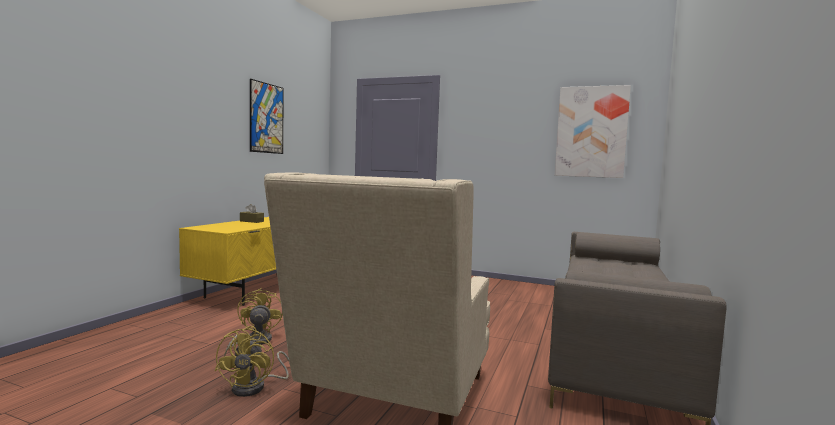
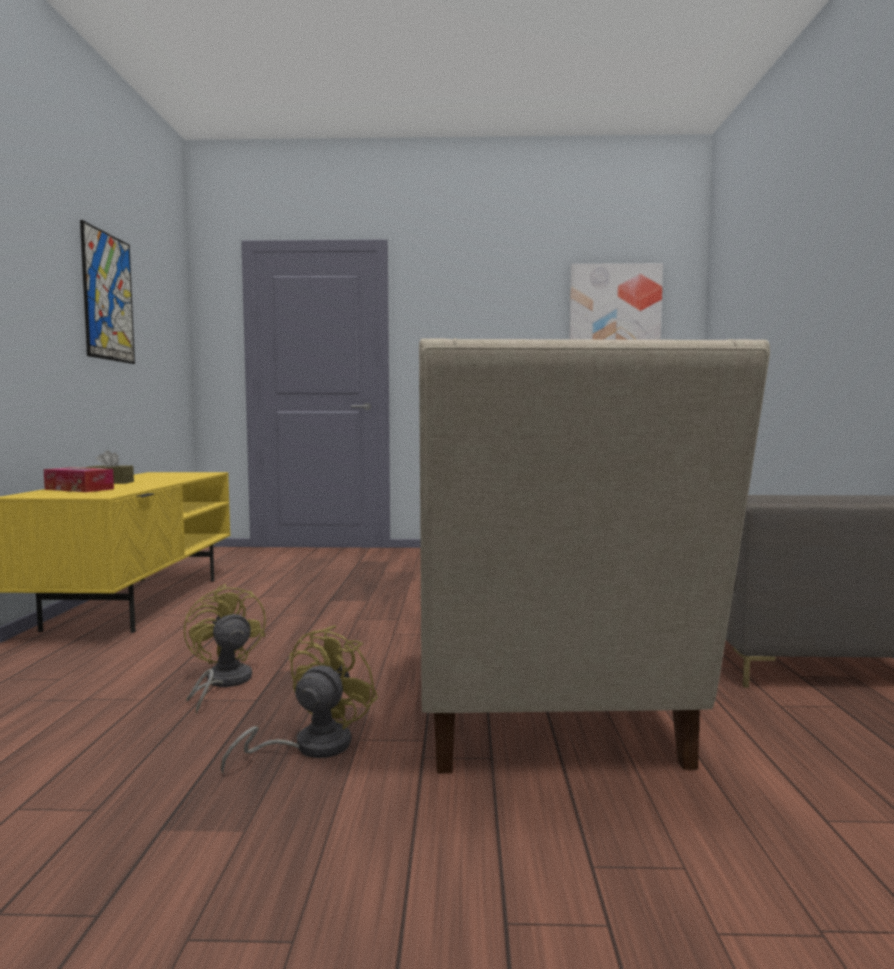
camera: 20 degrees left, 0 degrees up
yellow fan [215,326,290,397] -> yellow fan turned 135 degrees counterclockwise [221,625,378,774]
none -> tissue box [44,467,114,492]

